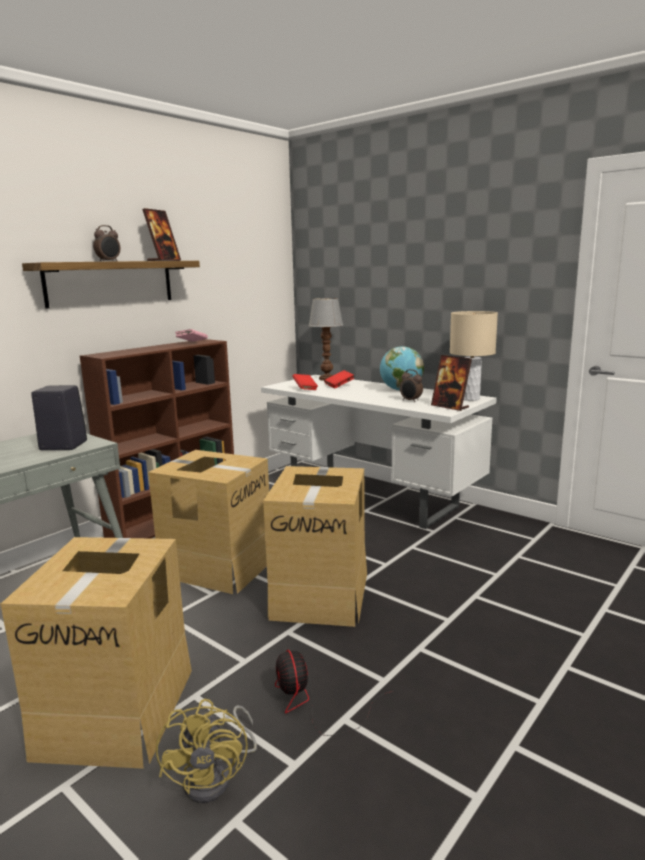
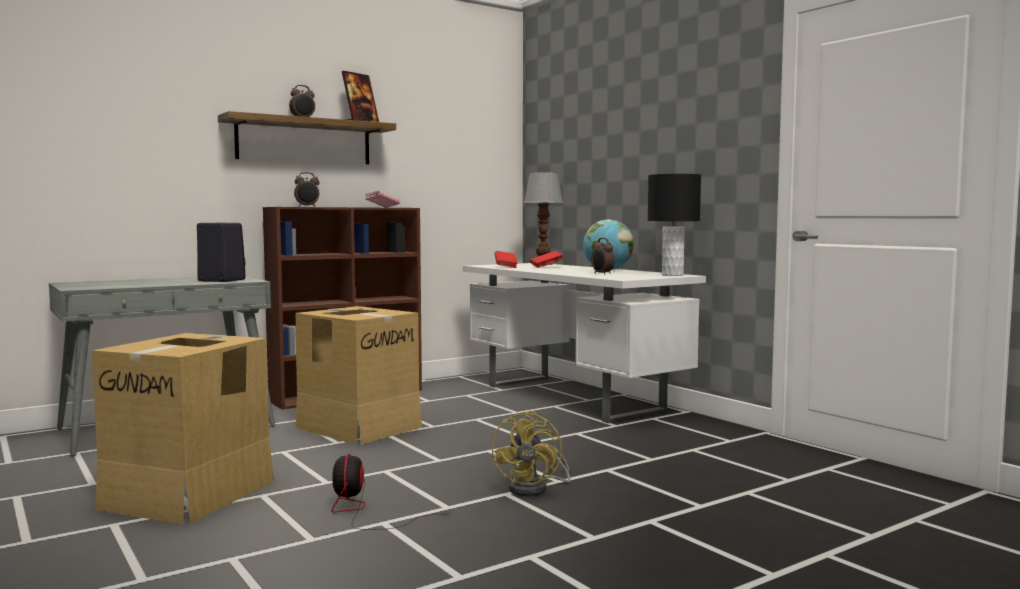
camera: 15 degrees right, 10 degrees down
yellow fan [156,699,257,803] -> yellow fan moved to [492,411,571,496]
cardboard box [263,466,367,627] -> none
picture frame [431,355,472,411] -> none
beige table lamp [450,311,498,401] -> black table lamp [648,174,701,276]
none -> alarm clock [294,172,320,207]

